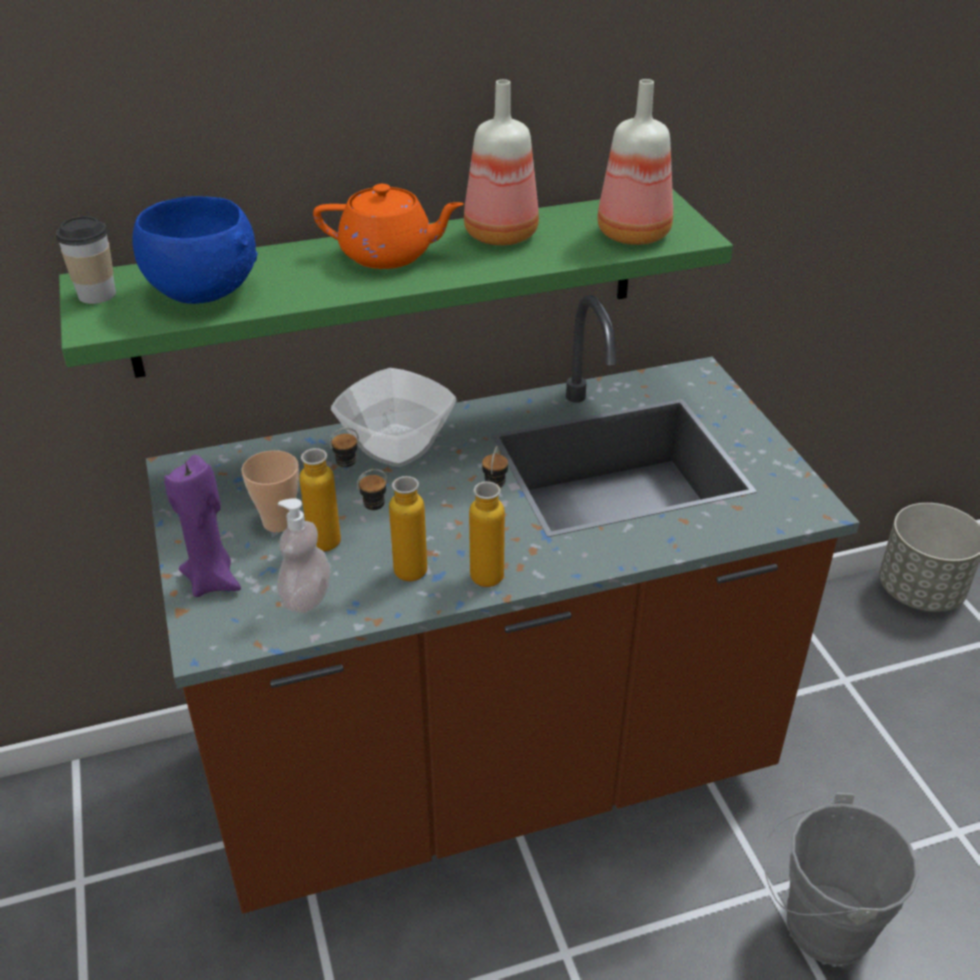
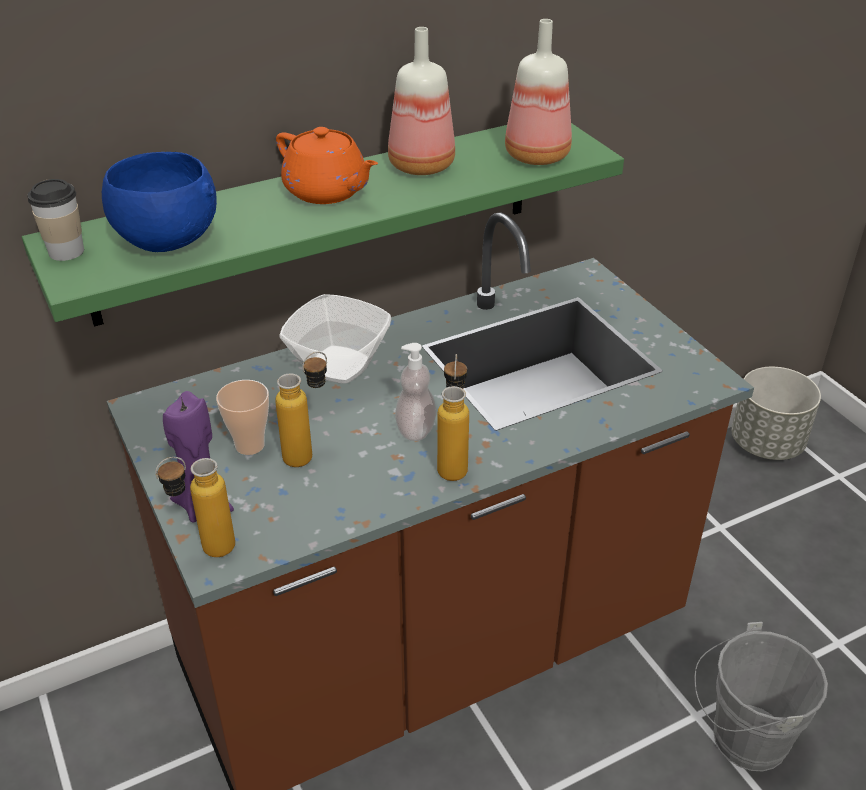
camera: 10 degrees left, 0 degrees up
soap dispenser [277,498,331,613] -> soap dispenser moved to [395,343,436,441]
orange teapot [313,184,464,269] -> orange teapot turned 45 degrees clockwise [276,127,378,204]
bottle [357,469,427,581] -> bottle moved to [155,457,235,557]

